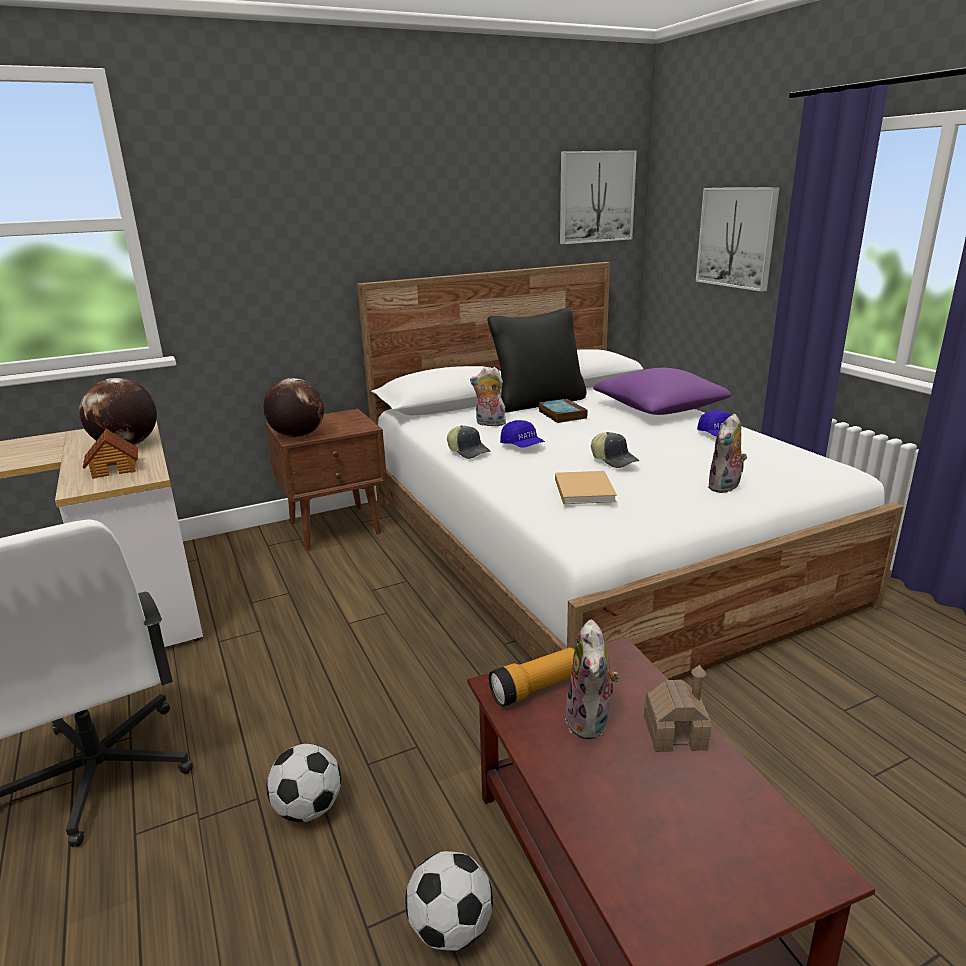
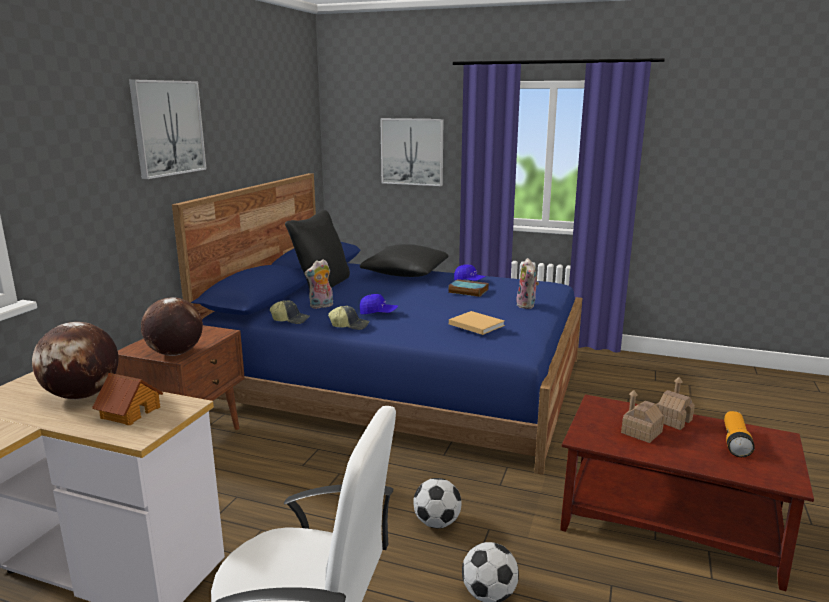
camera: 45 degrees left, 5 degrees down
white bed [357,262,904,680] -> blue bed [172,173,582,475]
football [406,851,493,951] -> football moved to [413,478,461,528]
flashlight [489,647,574,707] -> flashlight moved to [724,411,755,457]
book [539,399,588,423] -> book moved to [448,279,489,297]
picture [560,150,637,244] -> picture moved to [129,80,207,179]
plush toy [565,620,620,740] -> toy house [621,390,664,443]
cap [591,432,639,468] -> cap moved to [270,300,310,324]
purple pillow [593,368,731,415] -> black pillow [360,244,448,277]

